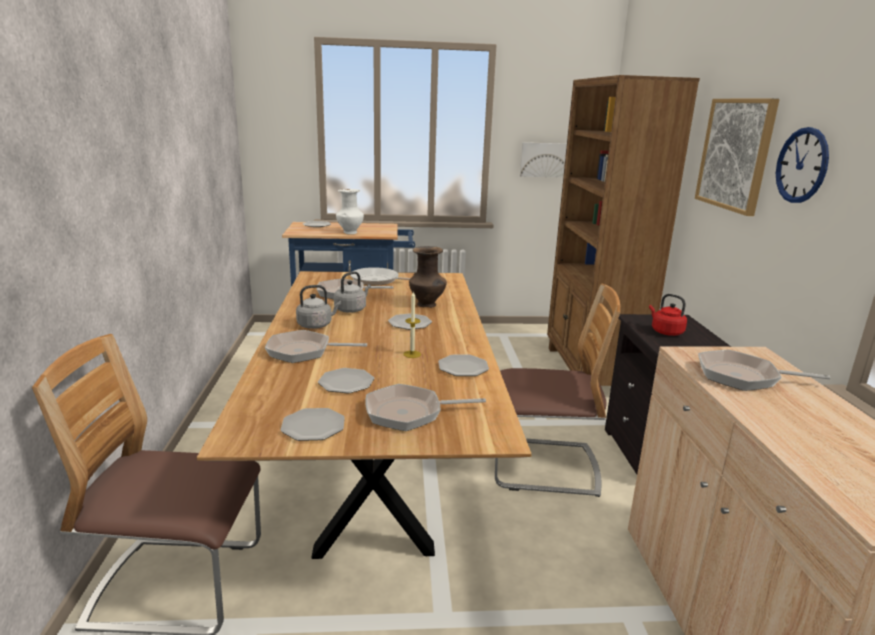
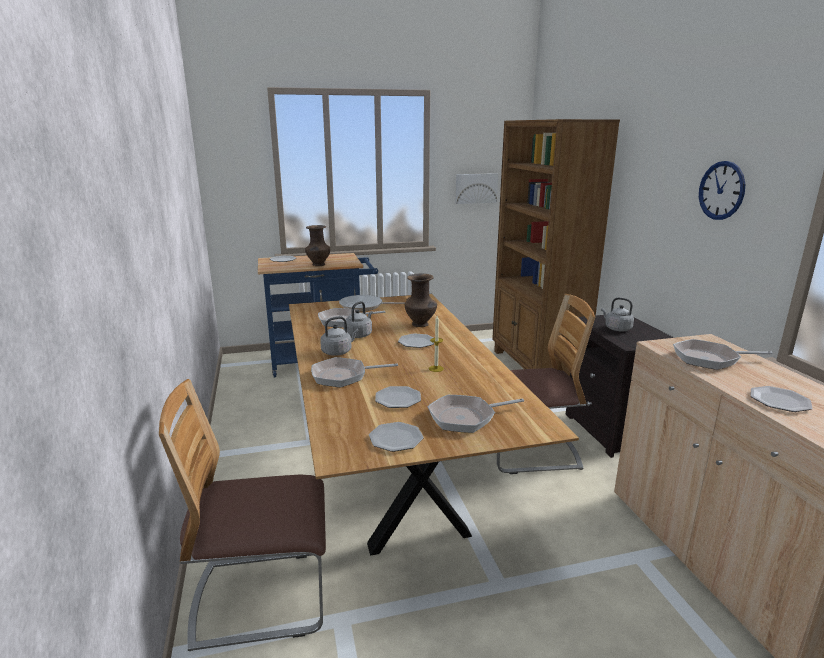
camera: 10 degrees left, 0 degrees up
white vase [336,189,364,234] -> brown vase [305,225,330,266]
plate [438,355,489,376] -> plate moved to [751,386,812,412]
red kettle [649,294,687,336] -> grey kettle [601,297,634,331]
picture [695,99,780,216] -> none

